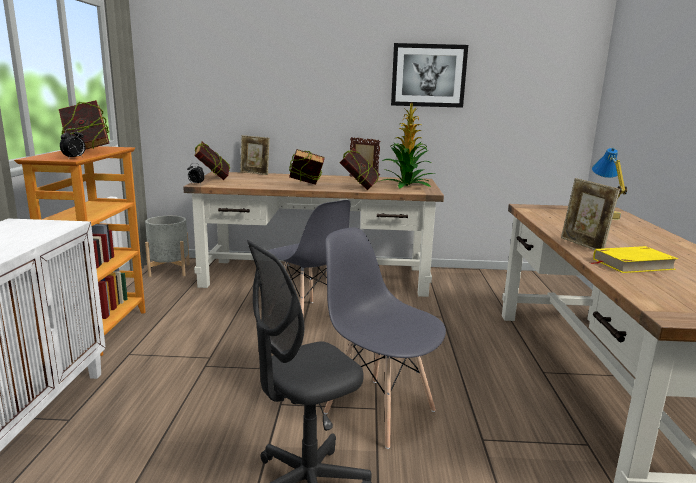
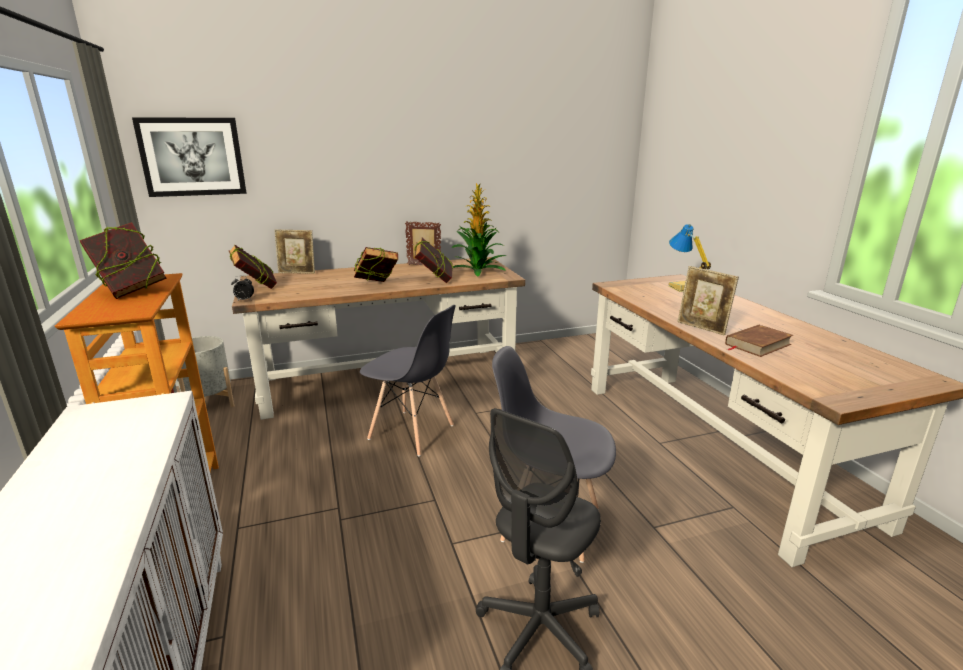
camera: 20 degrees left, 5 degrees up
alarm clock [60,128,85,158] -> none
picture [391,43,468,108] -> picture moved to [132,118,246,197]
yellow book [591,246,678,273] -> brown book [725,325,793,357]

